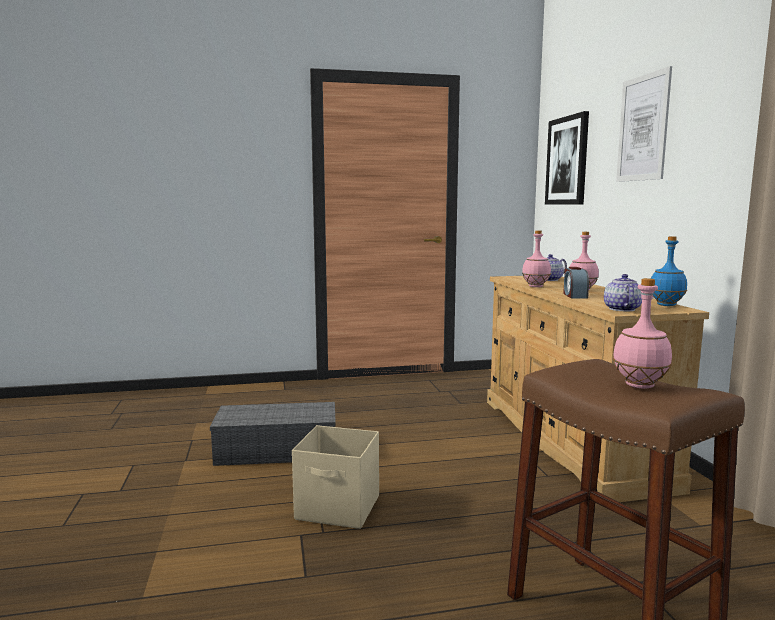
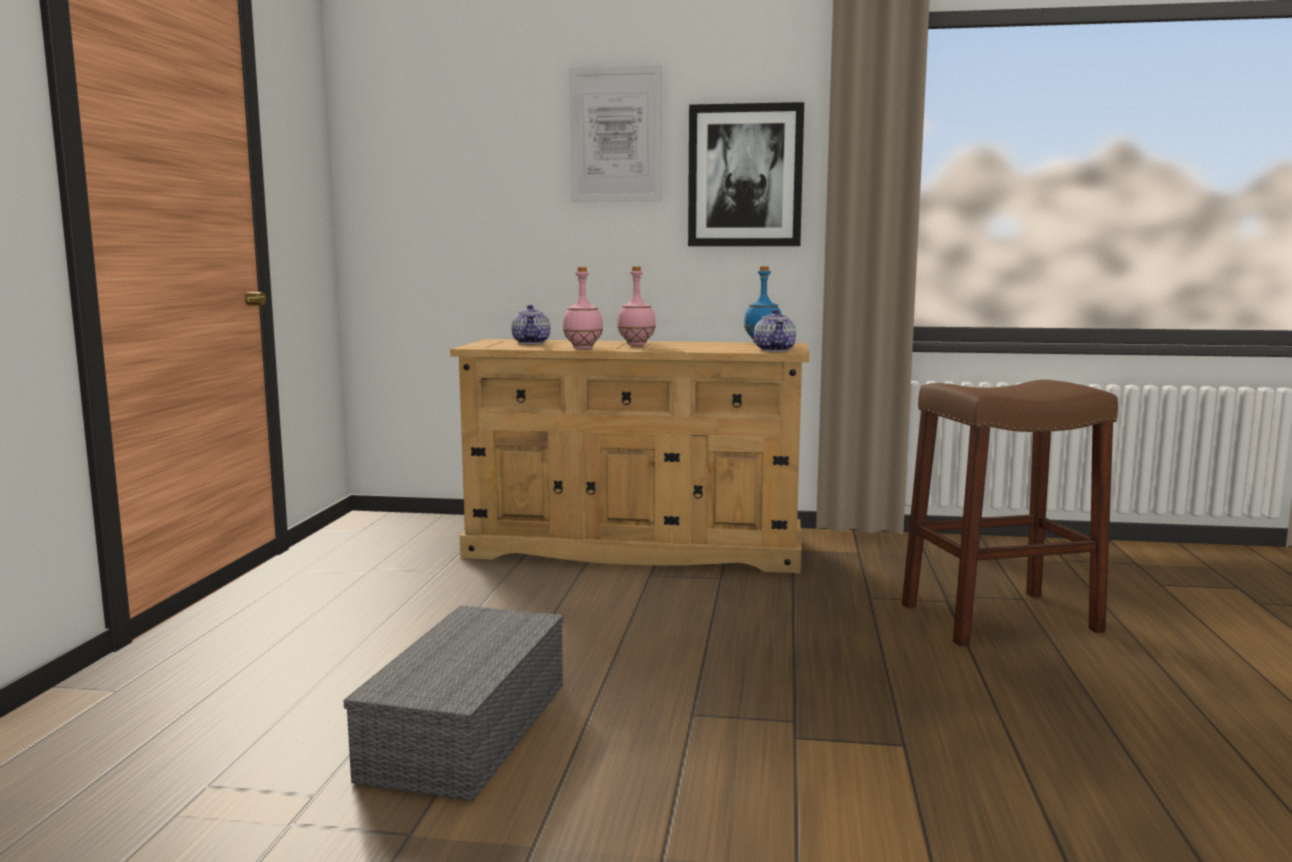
camera: 70 degrees left, 0 degrees up
beige storage box [292,425,379,529] -> none
picture [545,111,589,204] -> picture moved to [688,102,804,246]
alarm clock [563,267,589,298] -> none
teapot [604,274,642,311] -> teapot turned 120 degrees counterclockwise [754,309,796,352]
pink bottle [613,278,672,389] -> none

